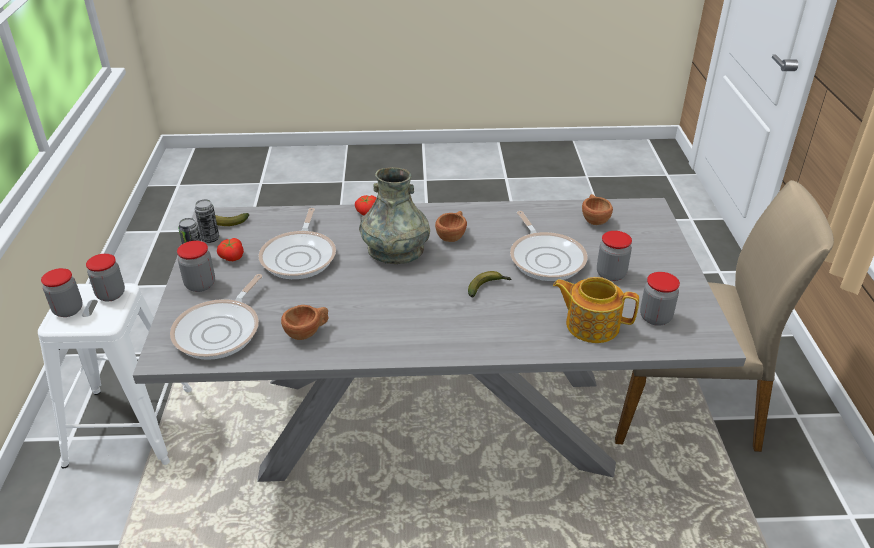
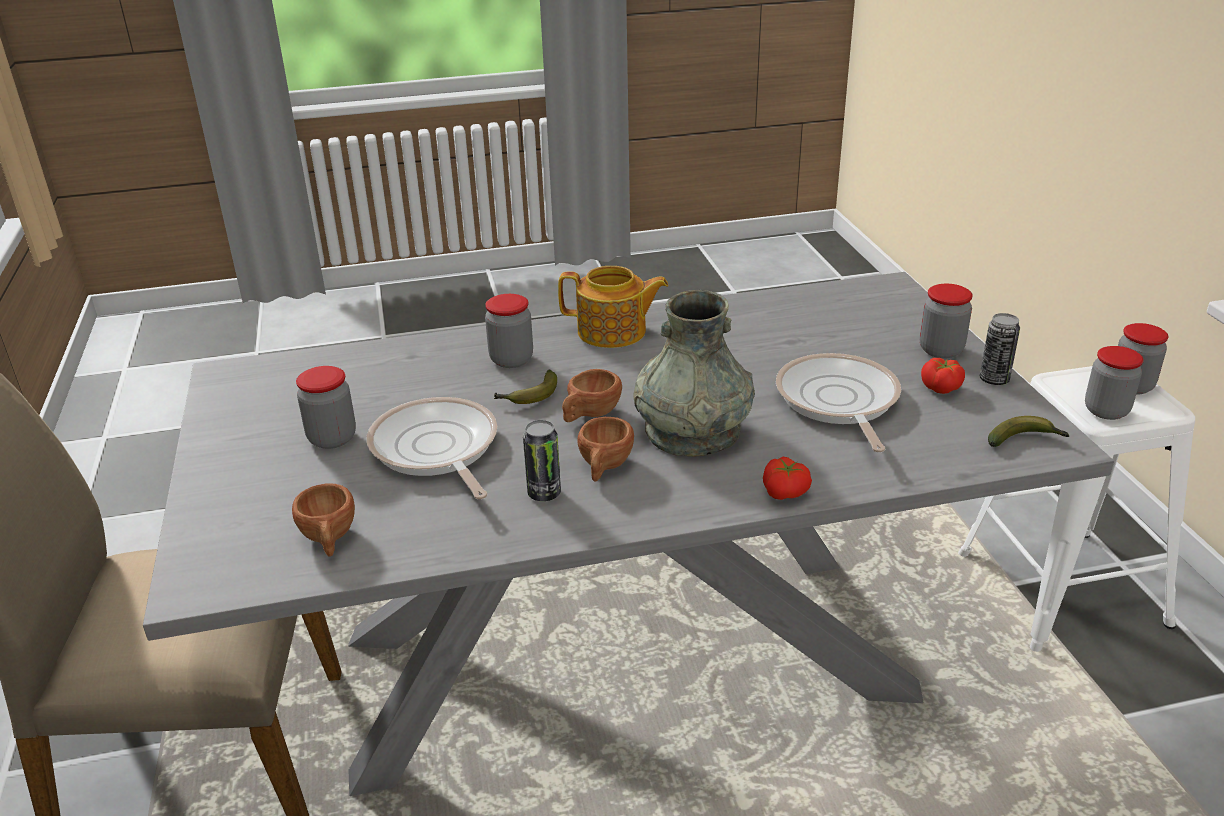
camera: 170 degrees right, 5 degrees down
frying pan [170,274,263,360] -> none
can [195,199,219,243] -> can moved to [523,420,561,501]
brown cup [281,305,329,340] -> brown cup moved to [562,369,622,422]
teapot [553,277,639,343] -> teapot moved to [558,266,669,348]
jar [640,272,680,326] -> jar moved to [485,294,533,368]

